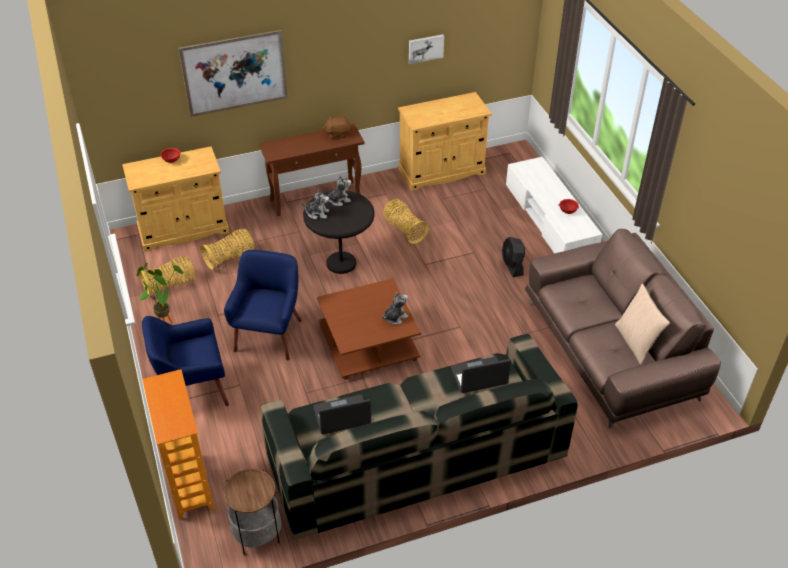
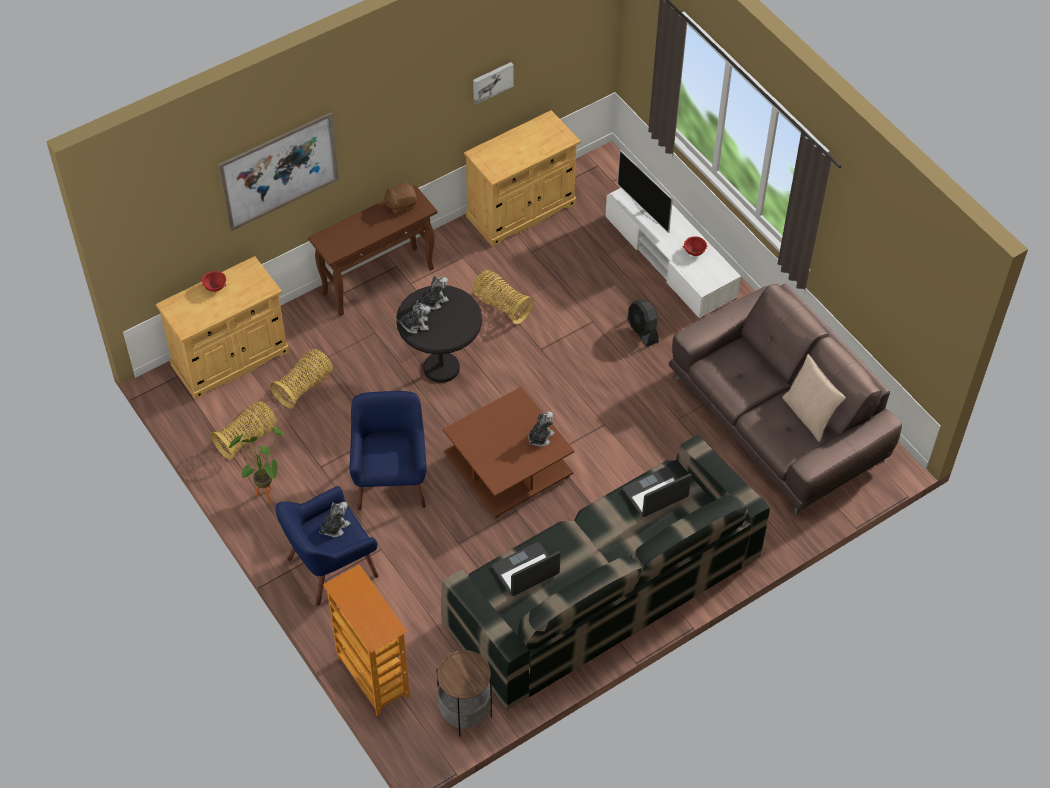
camera: 15 degrees left, 10 degrees up
none -> plush toy [319,502,351,537]
none -> television [617,150,673,233]

